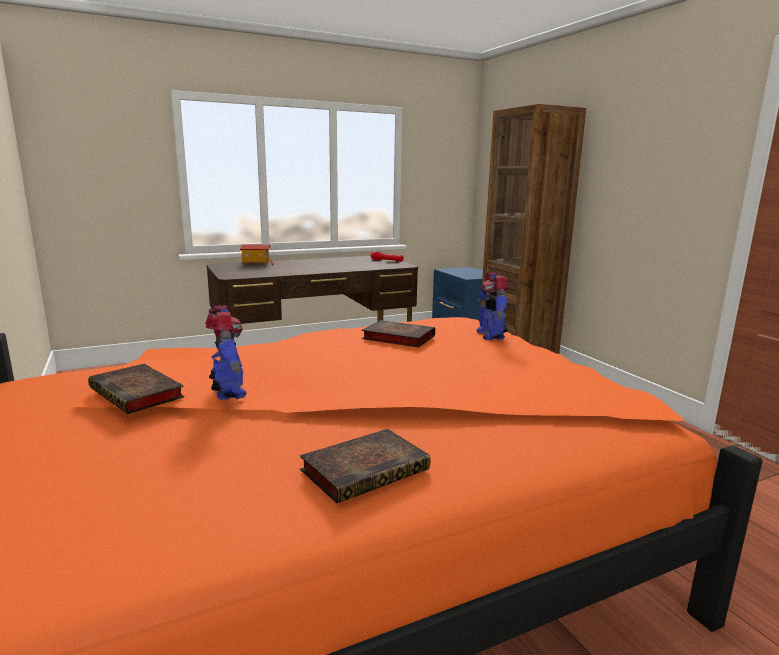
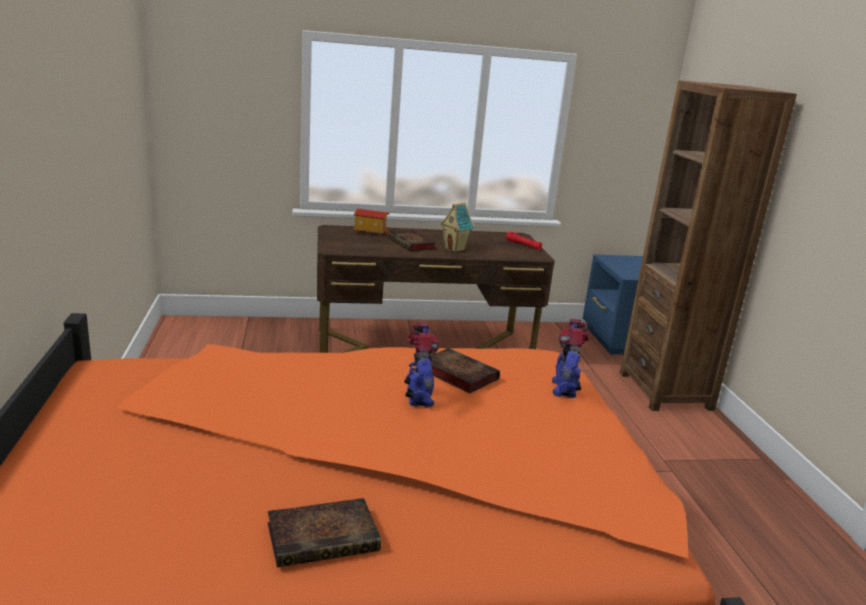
camera: 15 degrees right, 5 degrees up
book [88,364,185,414] -> book moved to [388,230,436,251]
toy robot [205,305,246,400] -> toy robot moved to [404,322,439,408]
none -> toy house [440,202,475,252]

